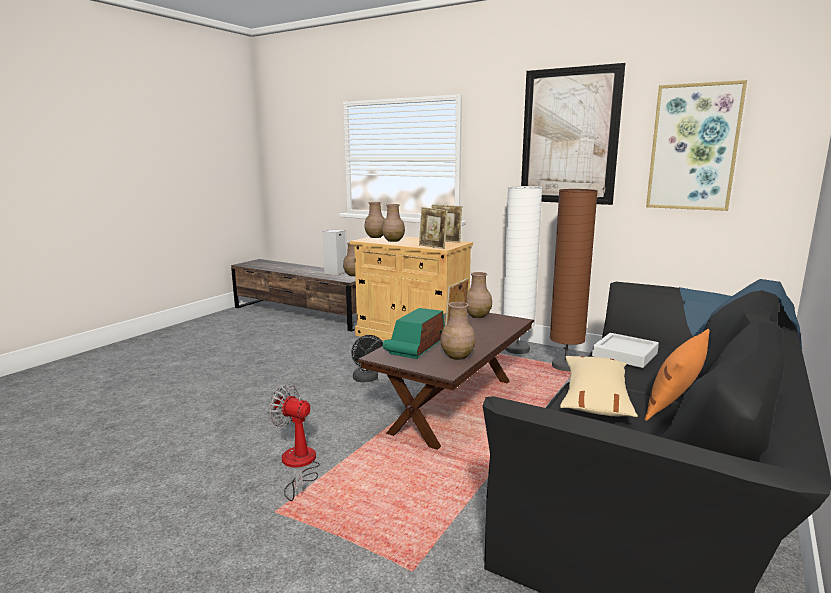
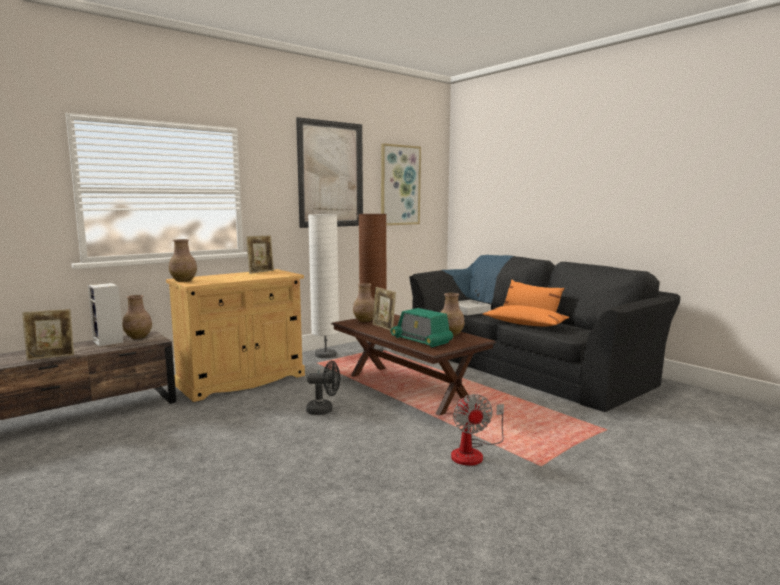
camera: 70 degrees left, 5 degrees down
fan [268,384,320,501] -> fan turned 60 degrees counterclockwise [451,394,504,466]
brown vase [382,204,405,242] -> none
picture frame [419,207,448,249] -> picture frame moved to [22,309,74,360]
beige pillow [560,356,638,417] -> orange pillow [483,305,570,327]

